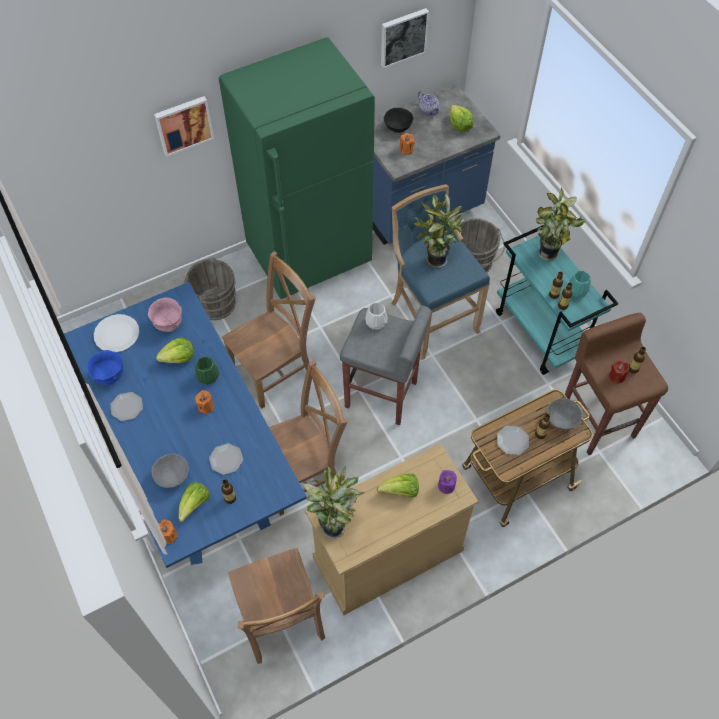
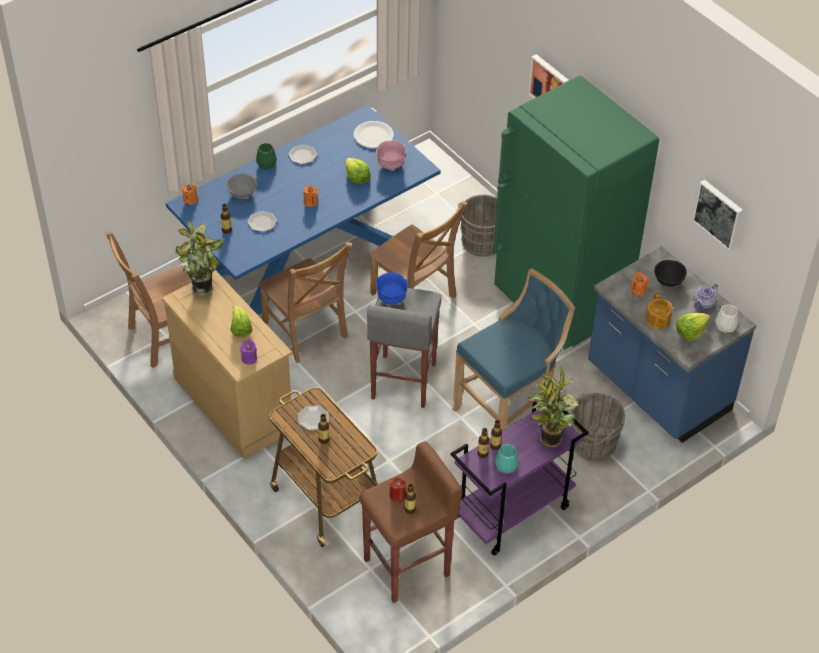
camera: 80 degrees right, 10 degrees down
blue bowl [86,350,124,385] -> blue bowl moved to [376,272,408,305]
lettuce [179,482,210,522] -> none
green vase [195,357,219,385] -> green vase moved to [256,143,277,169]
white vase [365,303,388,330] -> white vase moved to [715,305,738,333]
potted plant [414,194,463,268] -> none
turquoise cart [496,225,618,375] -> purple cart [450,400,589,555]
grey bowl [547,398,582,430] -> none
none -> teapot [645,292,672,329]

